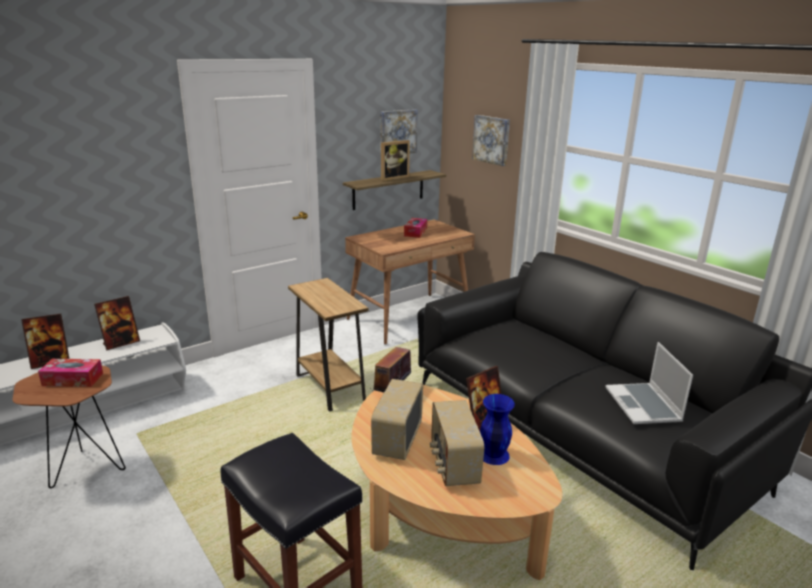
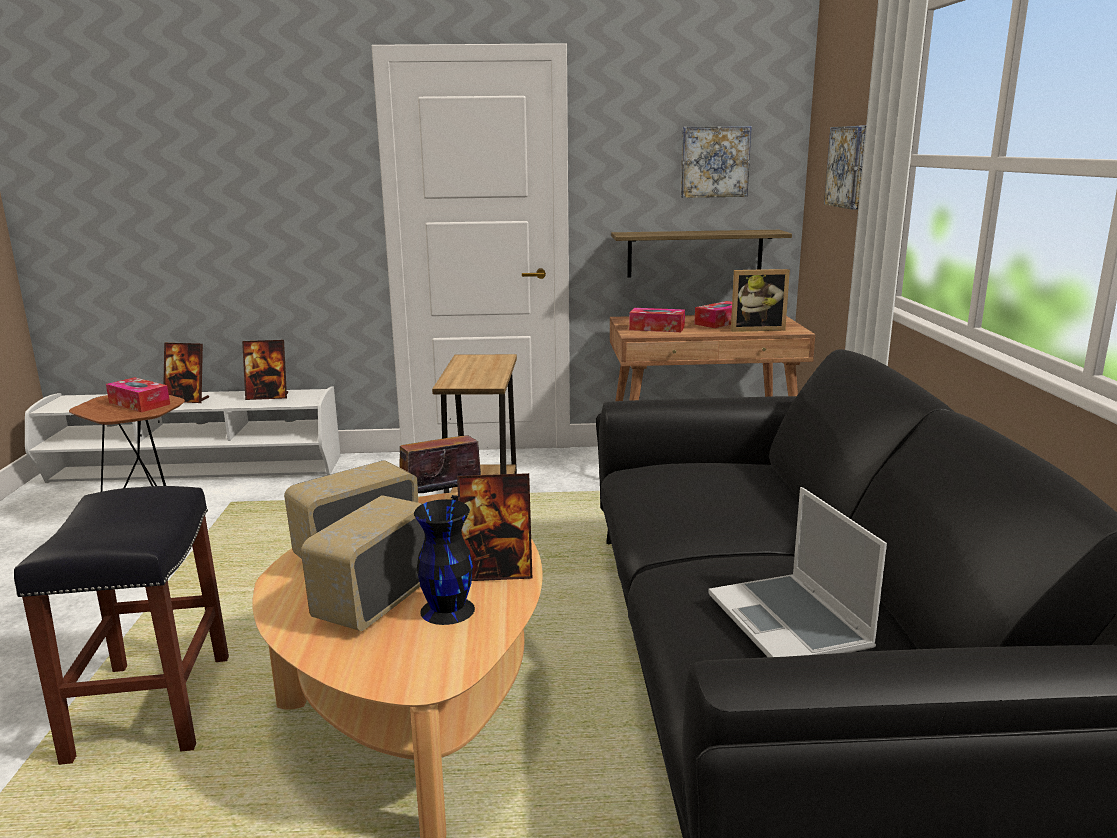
camera: 35 degrees right, 5 degrees down
picture frame [381,140,410,181] -> picture frame moved to [731,269,790,332]
blue vase [480,394,515,465] -> black vase [414,499,475,625]
laptop [605,342,693,424] -> laptop turned 45 degrees counterclockwise [708,487,887,657]
none -> tissue box [629,308,685,332]

